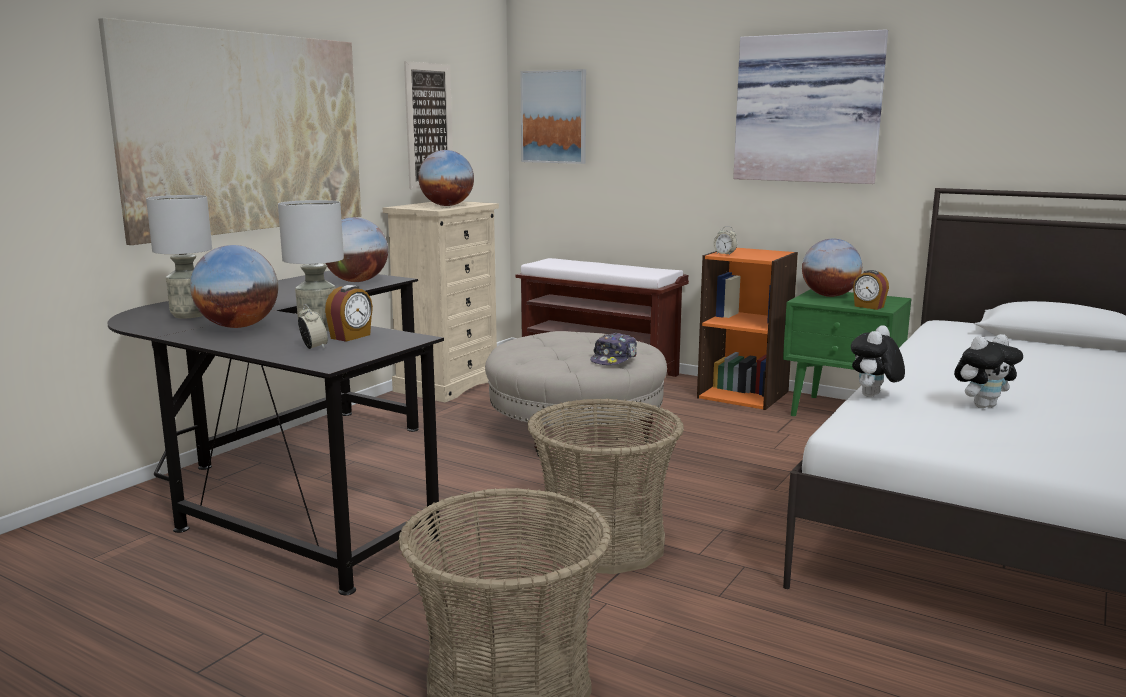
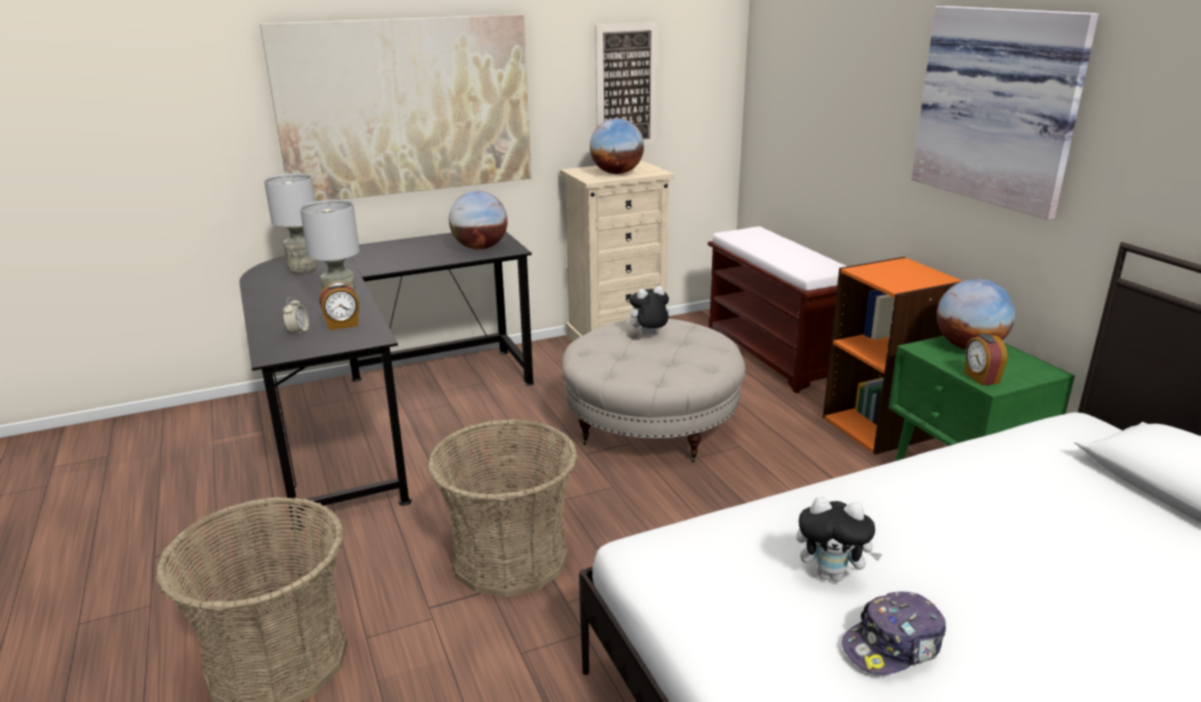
camera: 35 degrees right, 10 degrees up
globe [190,245,278,328] -> none
picture [520,69,586,164] -> none
cap [590,333,637,365] -> cap moved to [842,591,946,675]
alarm clock [714,226,737,255] -> none
plush toy [851,325,905,397] -> plush toy moved to [626,286,669,335]

